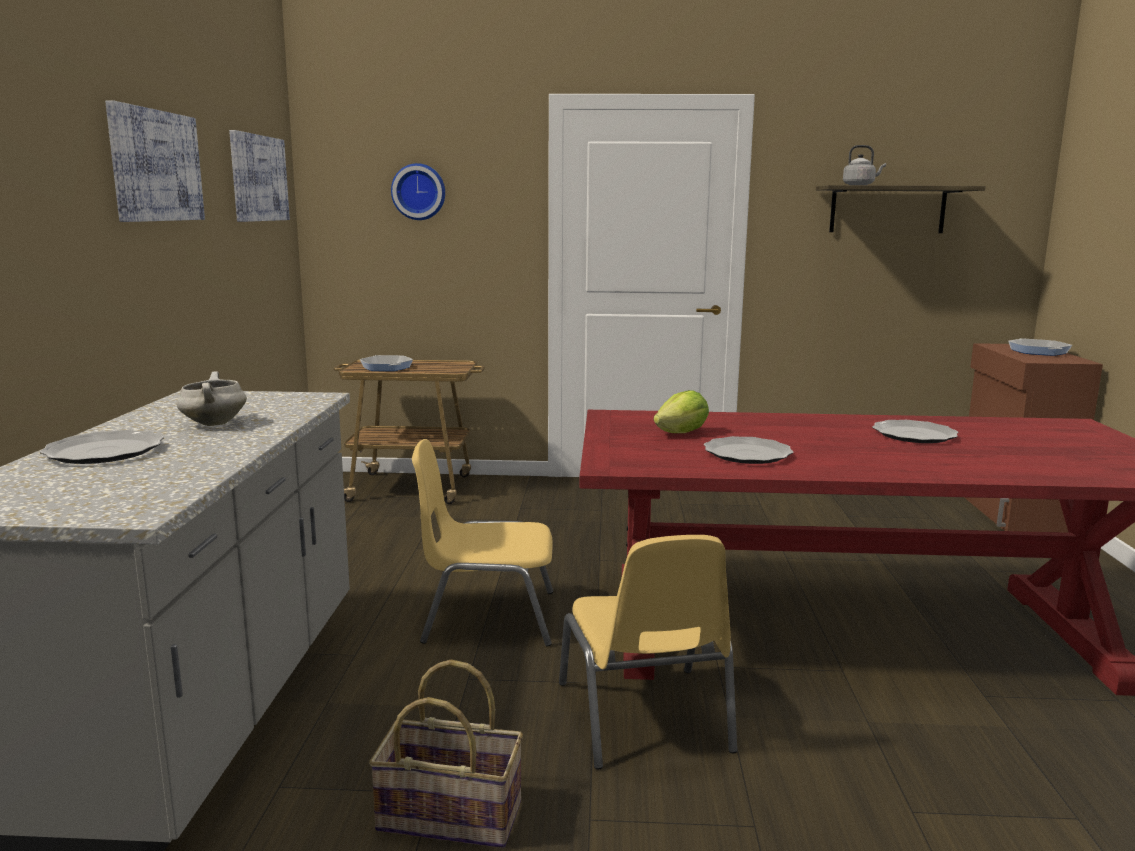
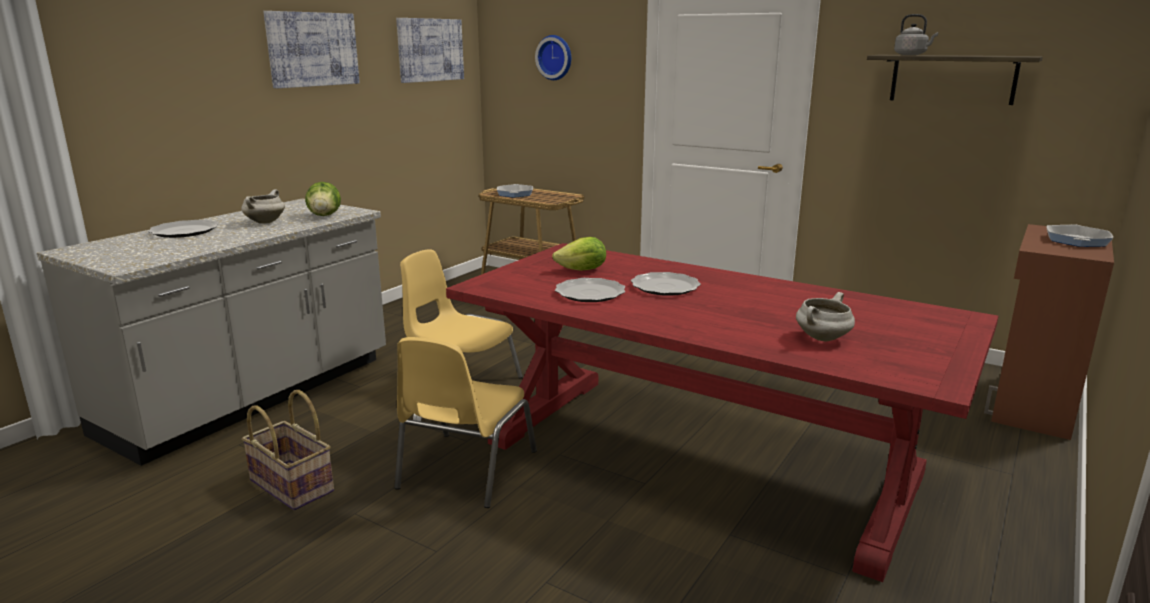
camera: 30 degrees right, 5 degrees up
plate [872,420,958,443] -> plate moved to [631,272,701,296]
none -> lettuce [305,182,341,216]
none -> white cooking pot [796,292,855,341]

